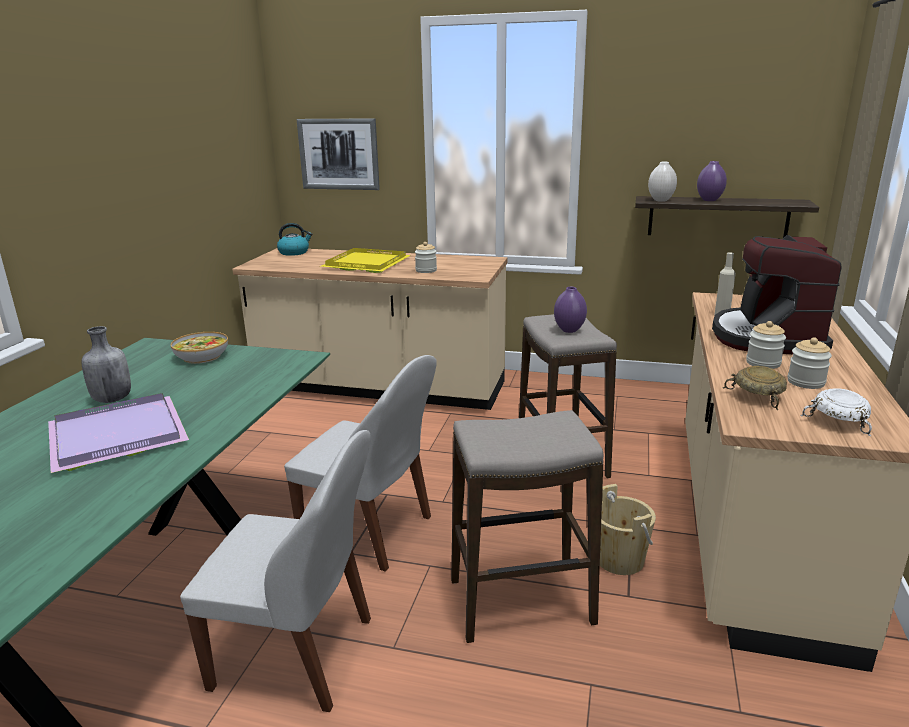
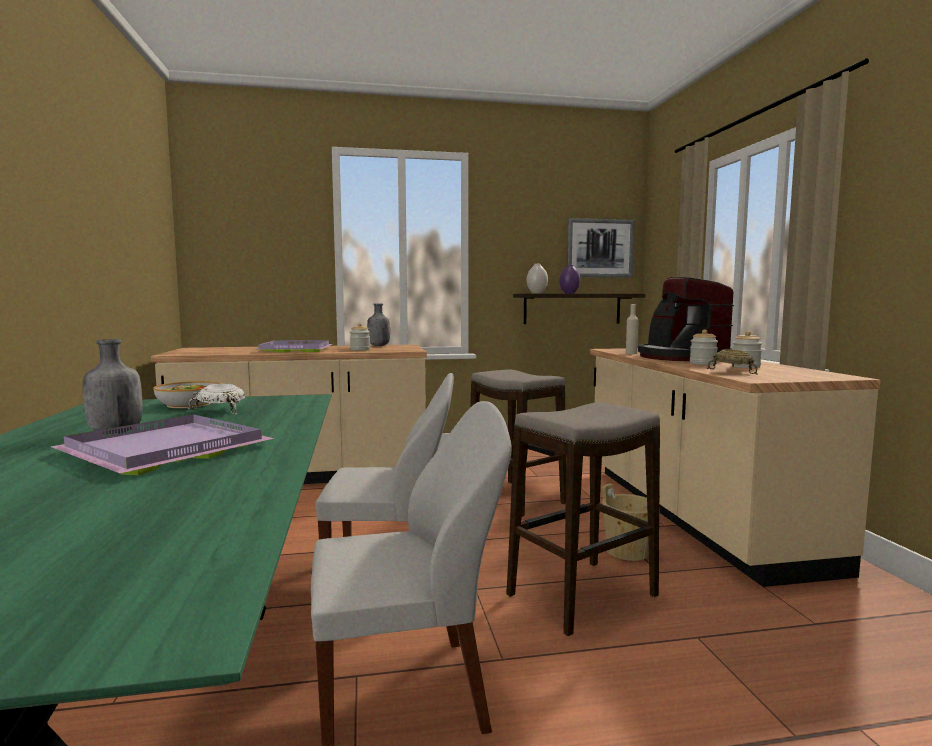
camera: 25 degrees left, 15 degrees down
kettle [277,223,313,256] -> none
picture [297,118,380,190] -> picture moved to [567,218,635,278]
yellow tray [321,248,411,273] -> purple tray [253,340,332,352]
purple vase [554,287,587,333] -> none
white bowl [800,388,872,436] -> white bowl moved to [188,384,245,415]
none -> grey bottle [367,303,390,346]

